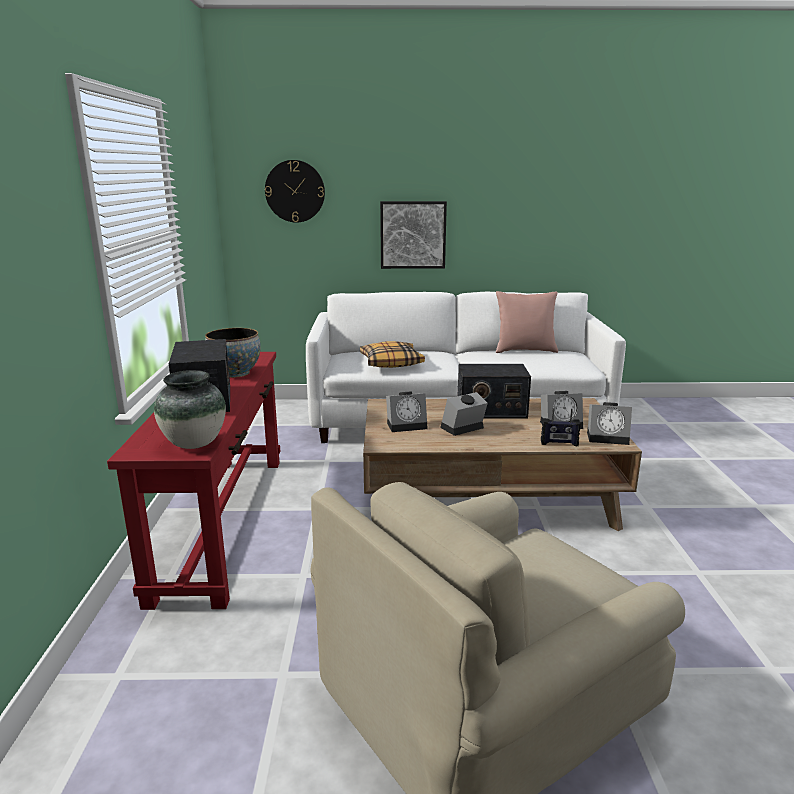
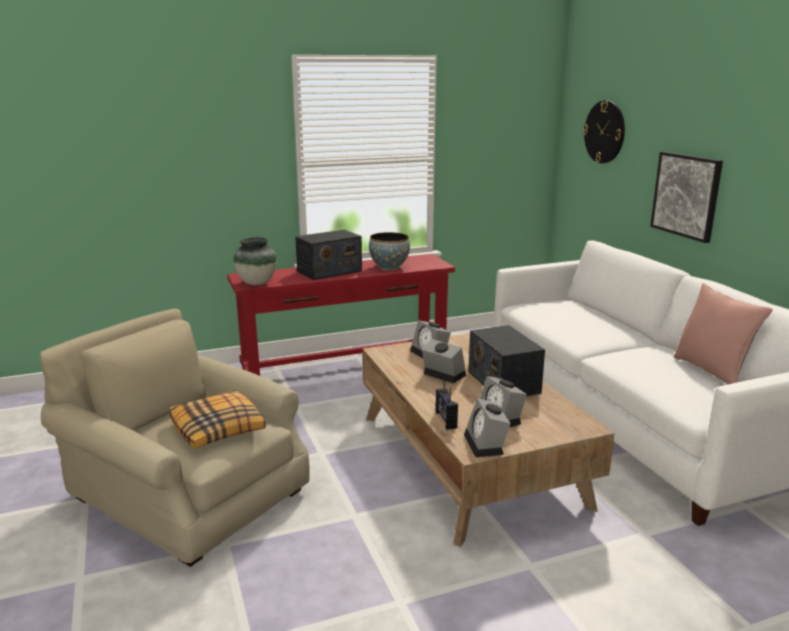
camera: 70 degrees right, 0 degrees up
pillow [360,341,425,368] -> pillow moved to [170,390,266,448]

